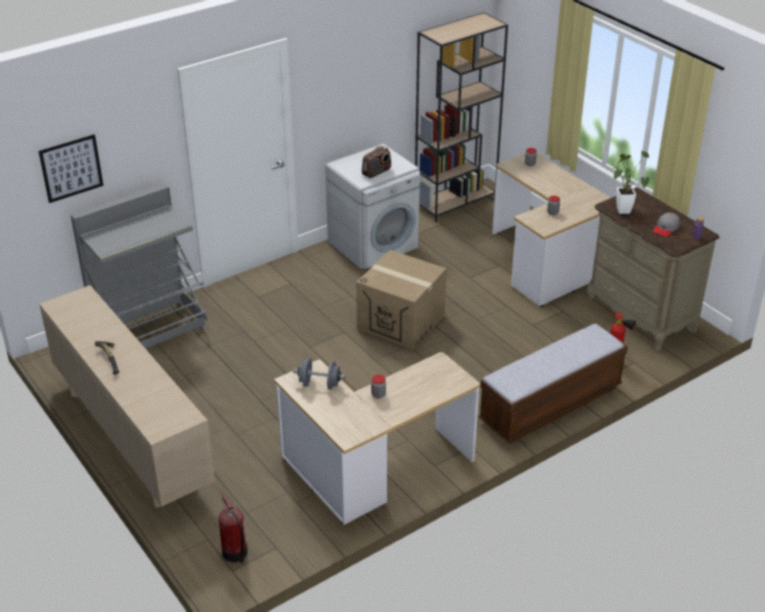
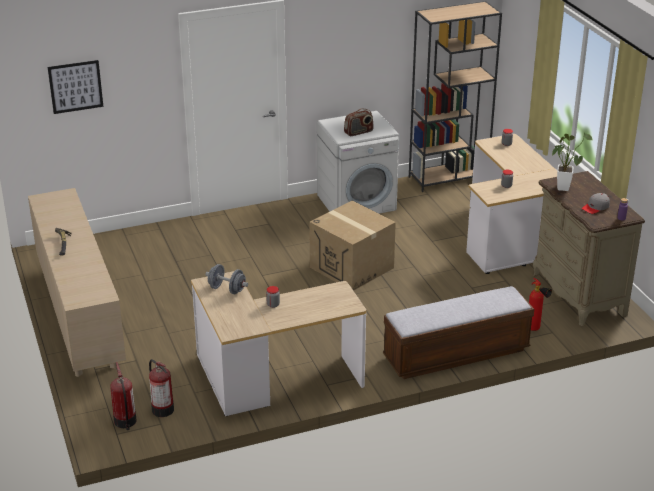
camera: 15 degrees right, 5 degrees down
grey shoe rack [70,183,208,348] -> none
none -> fire extinguisher [149,359,174,417]

